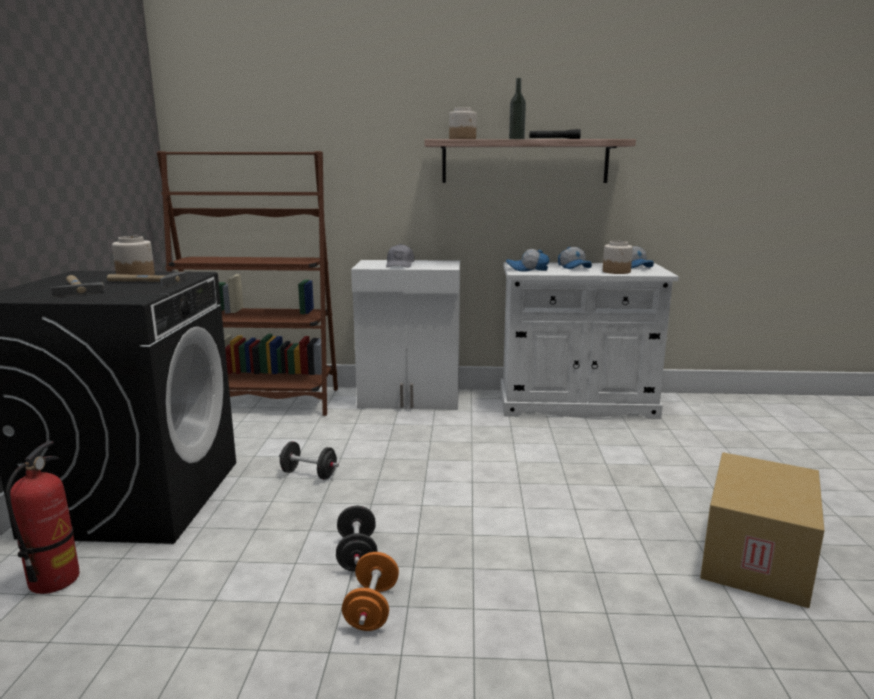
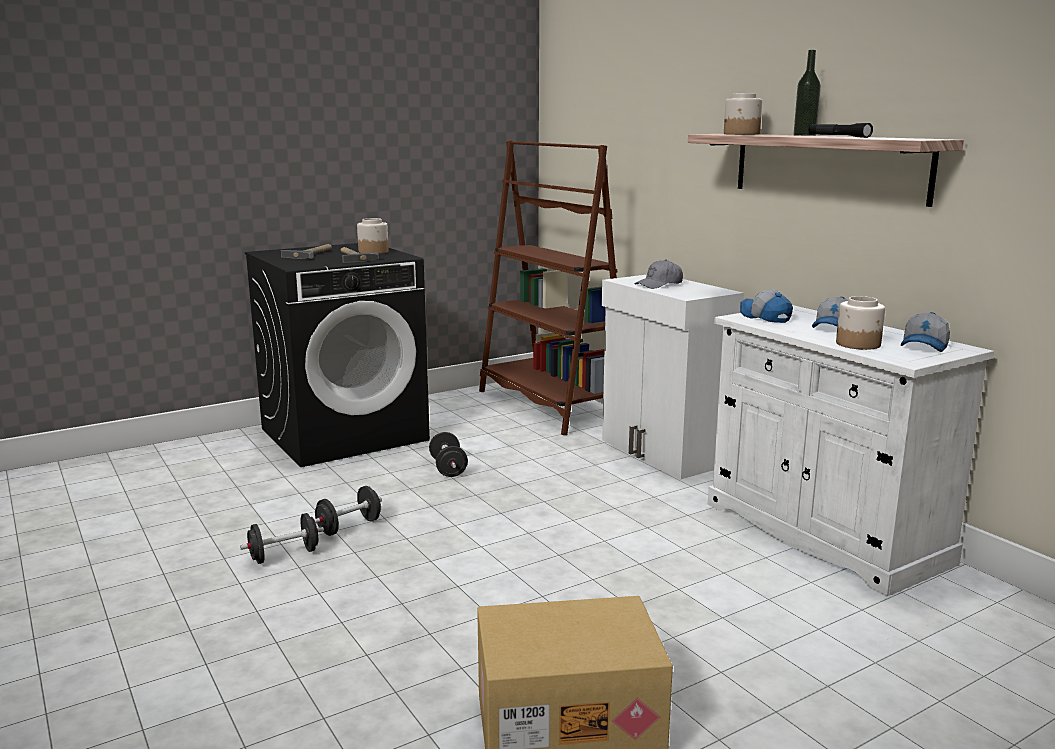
camera: 55 degrees right, 0 degrees up
fire extinguisher [6,441,80,594] -> none
orange dumbbell [342,552,399,631] -> black dumbbell [240,513,324,564]

